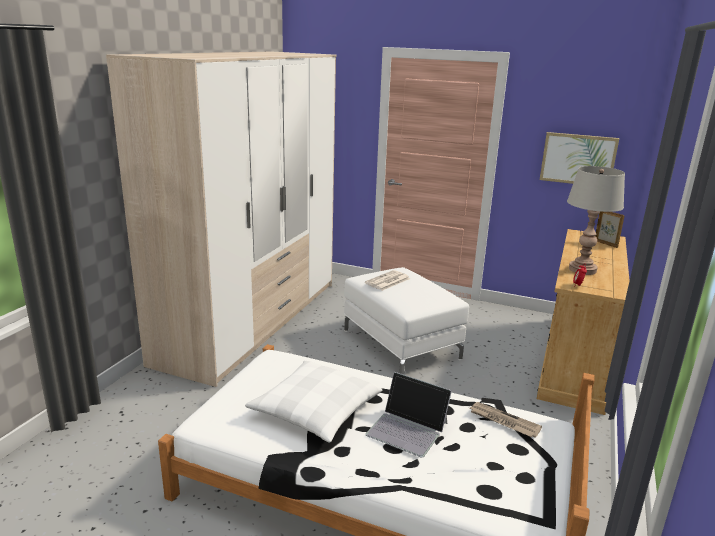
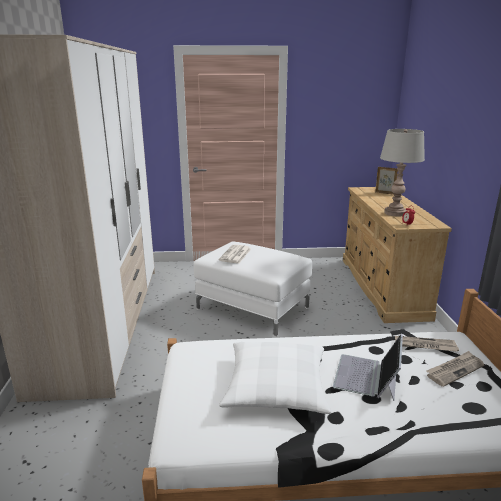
camera: 25 degrees left, 0 degrees up
laptop [365,372,452,457] -> laptop turned 105 degrees clockwise [333,334,403,401]
picture [540,132,619,184] -> none
none -> newspaper [426,351,484,387]

